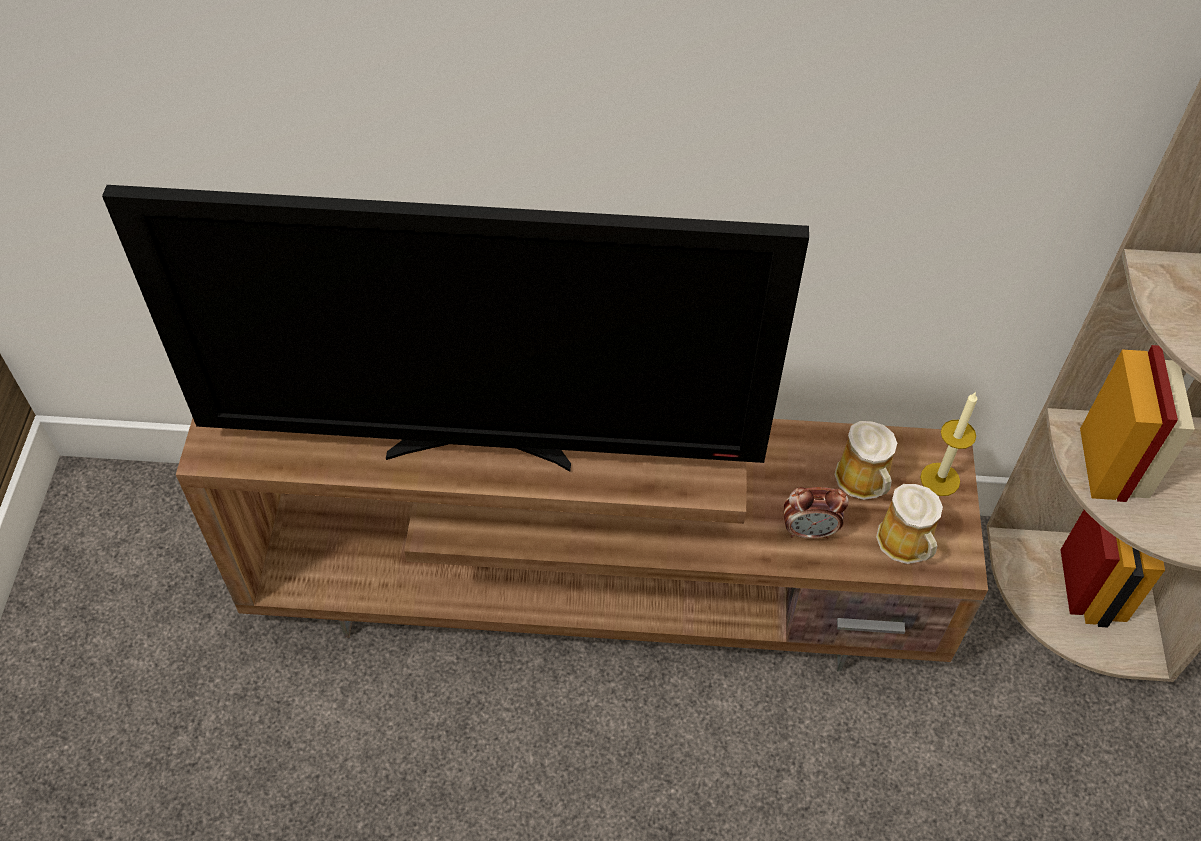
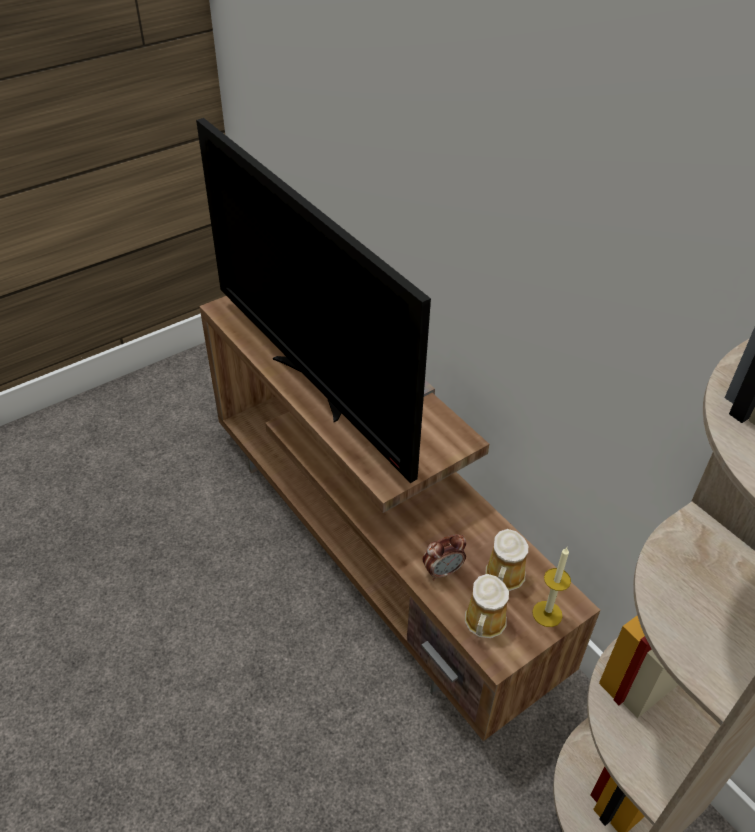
camera: 50 degrees right, 10 degrees down
alarm clock [784,487,849,539] -> alarm clock turned 75 degrees counterclockwise [423,534,466,580]

